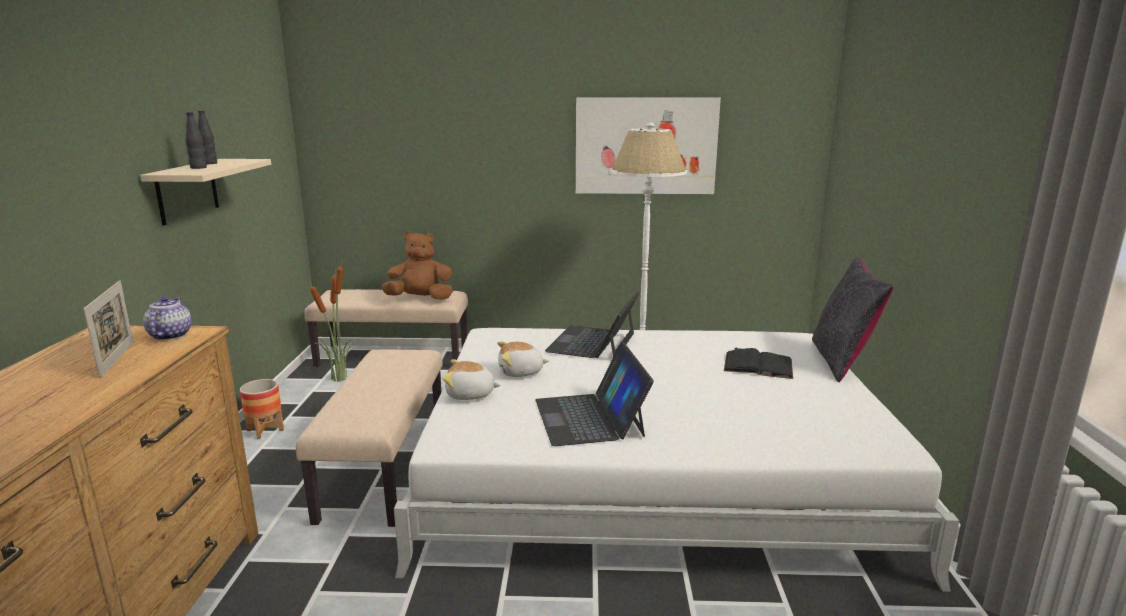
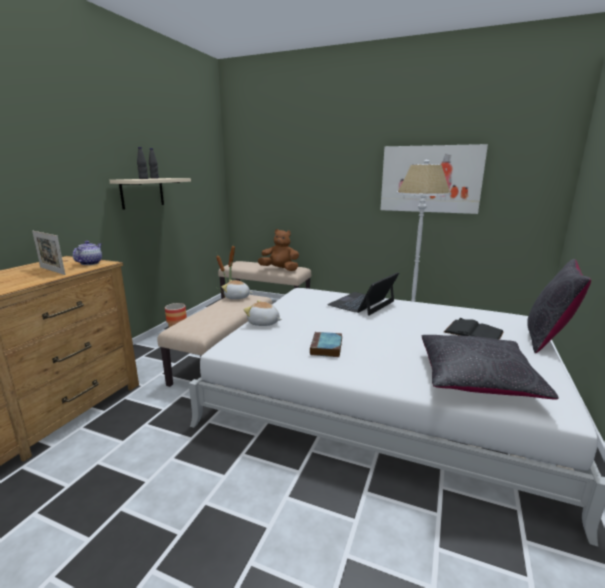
camera: 20 degrees right, 0 degrees up
picture frame [83,281,134,378] -> picture frame turned 120 degrees clockwise [32,231,65,275]
plush toy [497,341,549,377] -> plush toy moved to [222,280,252,299]
laptop [536,342,654,446] -> book [310,332,342,357]
none -> black pillow [422,335,558,400]

